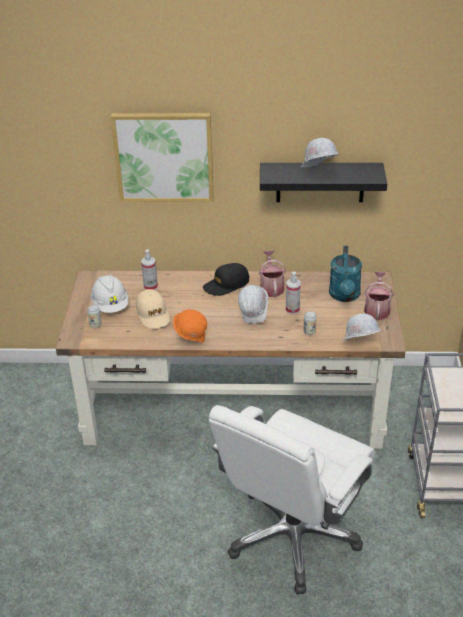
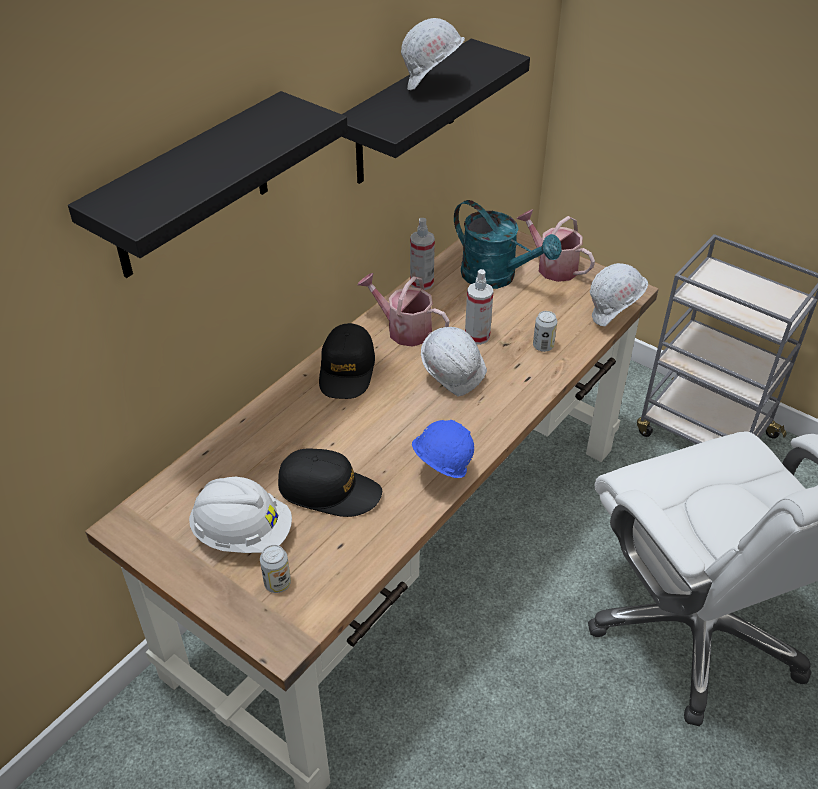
camera: 55 degrees left, 5 degrees up
picture [111,113,214,202] -> black shelf [68,91,348,278]
beige cap [136,289,170,329] -> black cap [278,448,382,517]
spray bottle [141,249,158,290] -> spray bottle moved to [410,218,435,290]
orange hard hat [173,309,207,343] -> blue hard hat [412,420,474,478]

